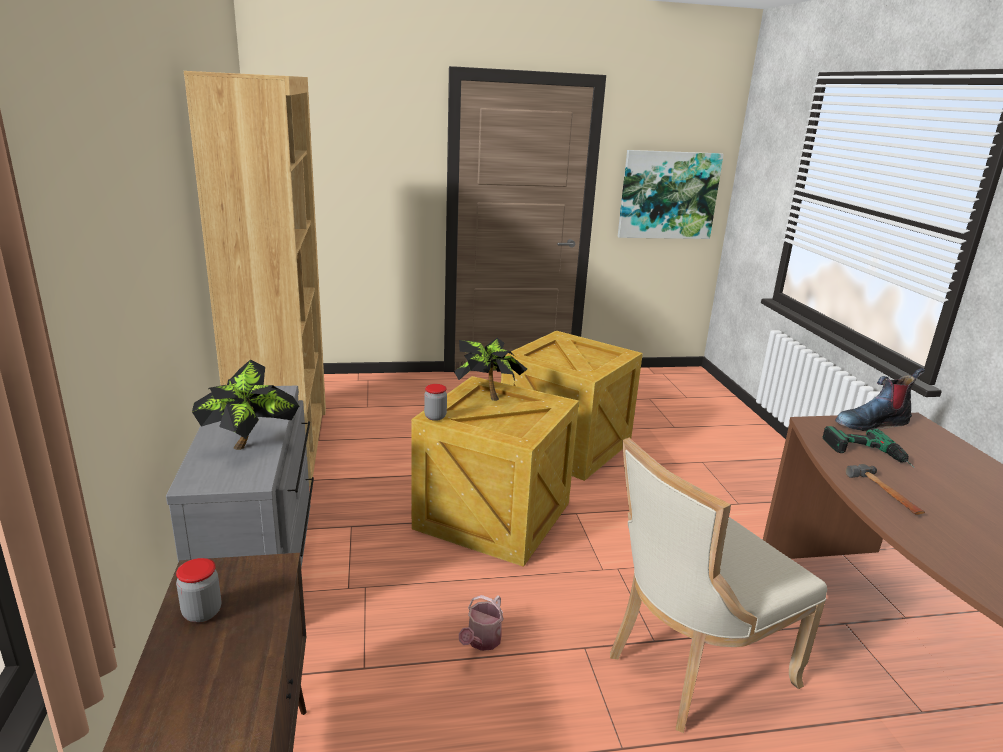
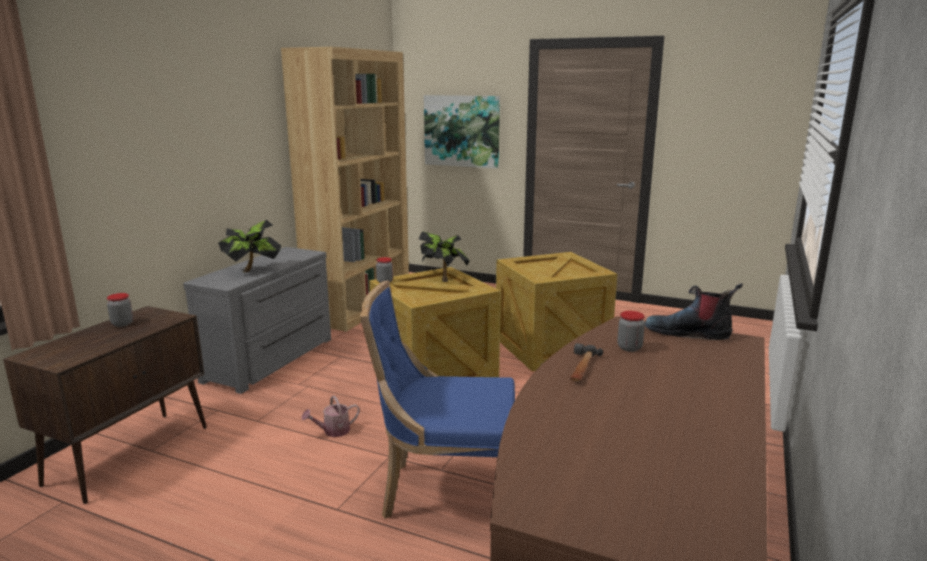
camera: 35 degrees right, 5 degrees down
beige chair [610,437,827,733] -> blue chair [360,281,515,519]
picture [618,150,724,239] -> picture moved to [424,95,500,169]
power drill [822,426,915,468] -> jar [617,311,645,352]

